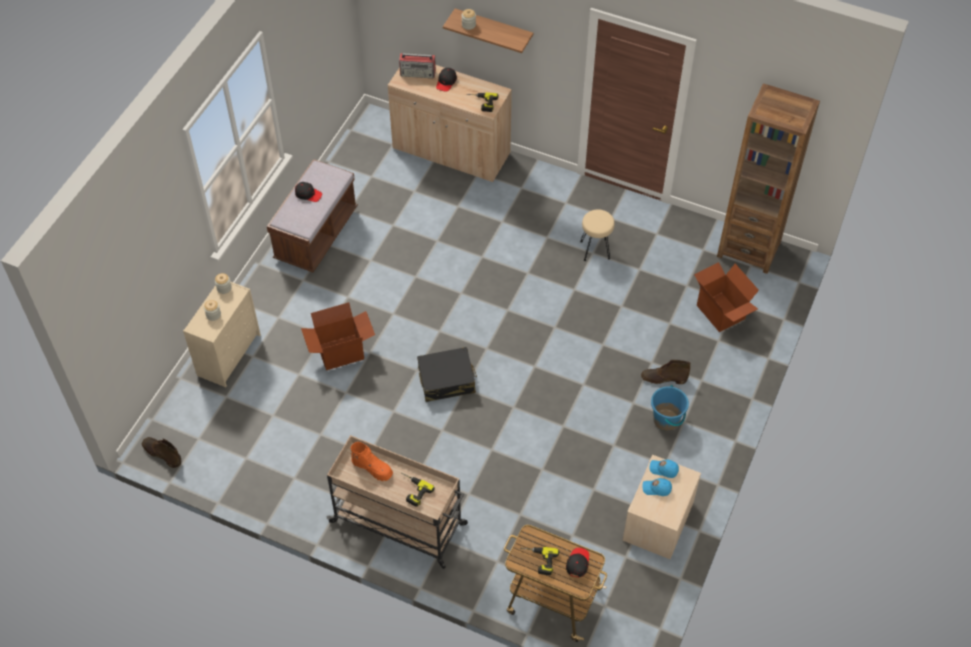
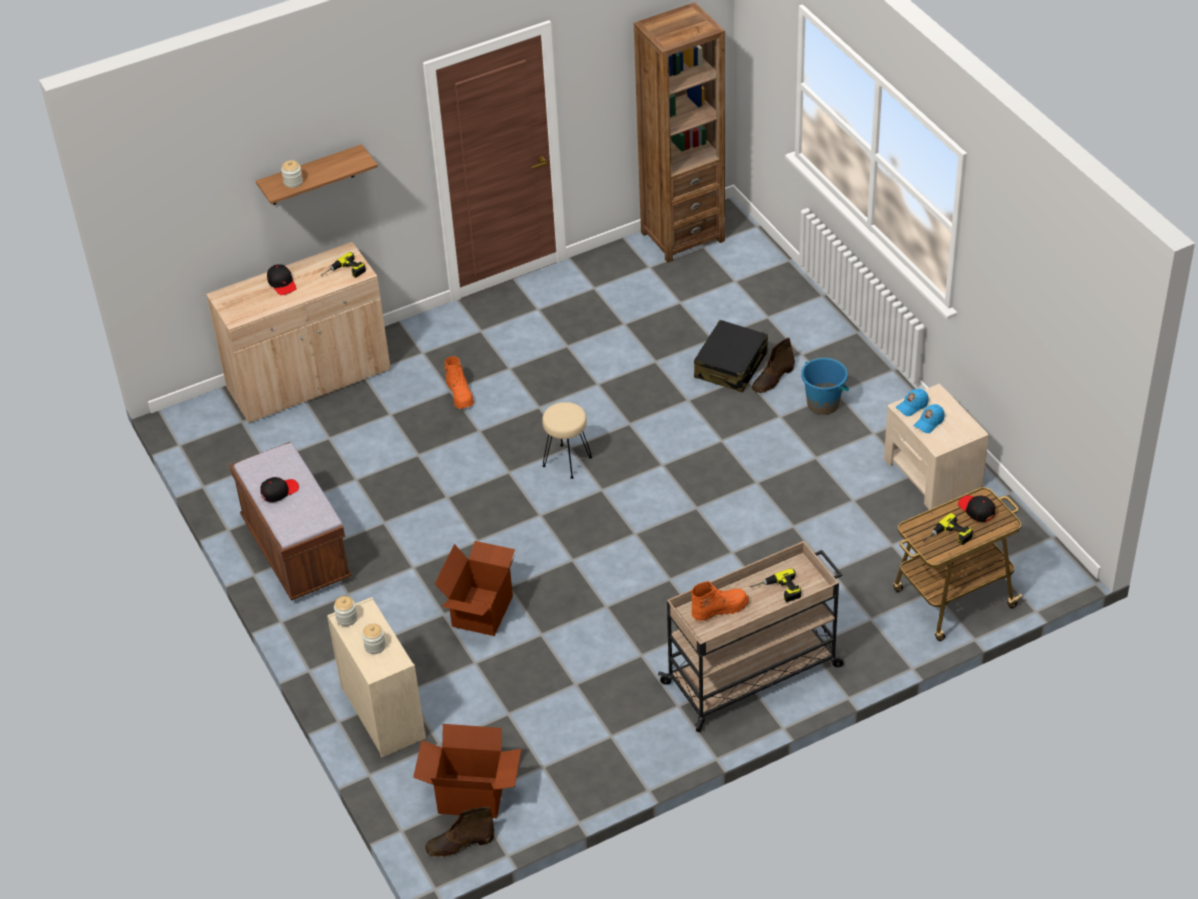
camera: 50 degrees left, 10 degrees down
radio [399,53,436,78] -> none
black suitcase [417,347,477,402] -> black suitcase moved to [694,320,768,392]
beige stool [580,210,615,261] -> beige stool moved to [542,402,592,479]
cardboard box [694,262,759,332] -> cardboard box moved to [413,724,521,818]
none -> orange boot [444,356,474,409]

